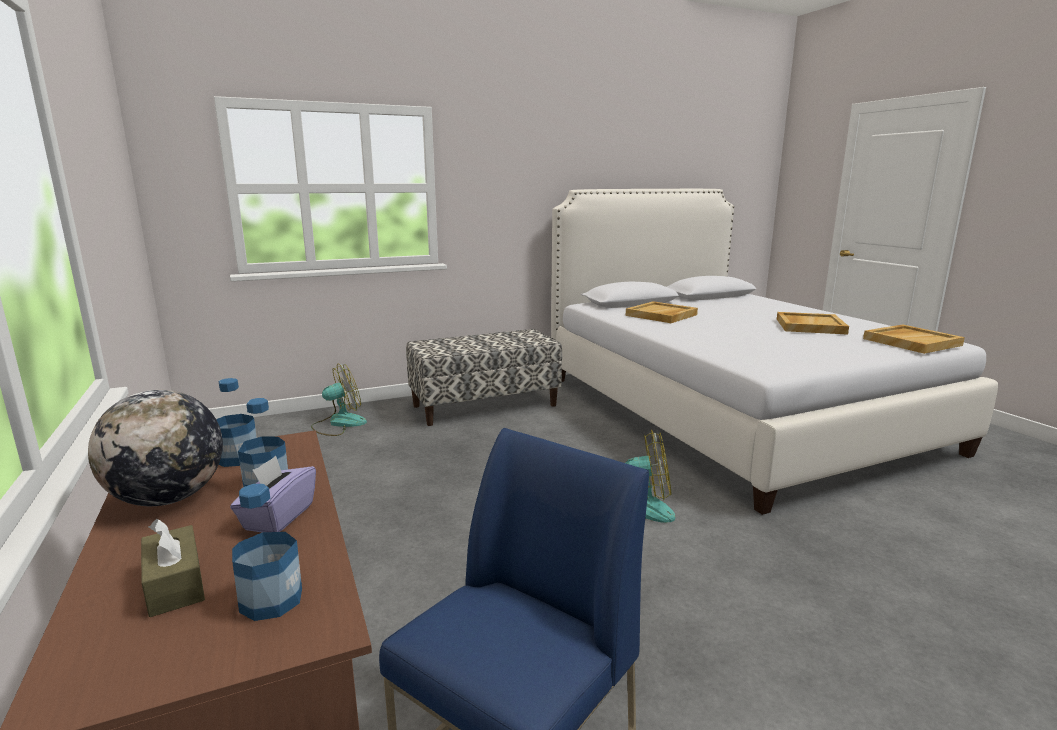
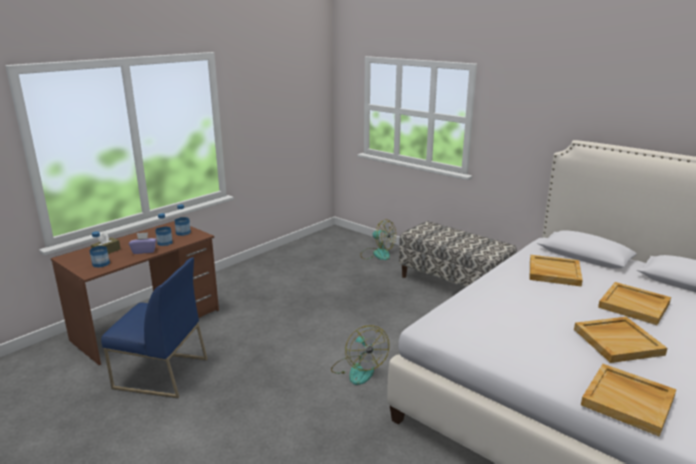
camera: 65 degrees right, 5 degrees up
globe [88,390,223,506] -> none
none -> beige tray [598,282,671,325]

